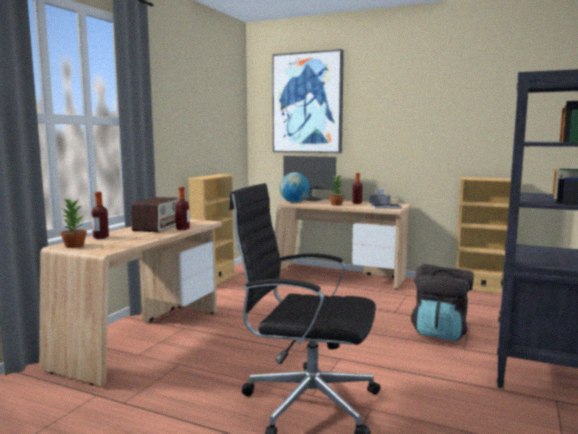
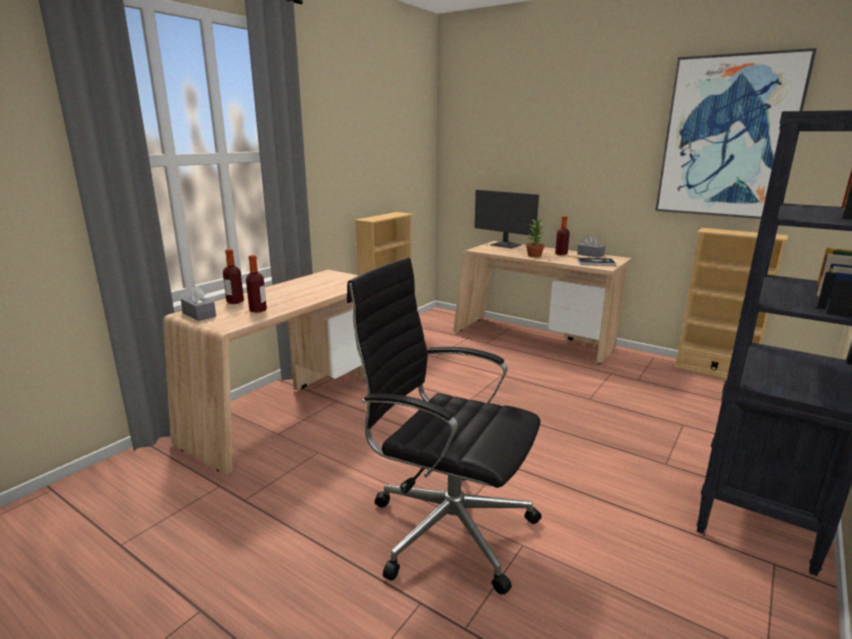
camera: 10 degrees right, 10 degrees up
potted plant [60,198,87,248] -> grey tissue box [181,286,216,321]
radio [132,197,179,232] -> none
bottle [175,187,190,230] -> bottle moved to [246,255,267,313]
picture [272,49,344,153] -> picture moved to [655,48,817,219]
globe [280,172,310,203] -> none
black backpack [411,264,474,341] -> none

